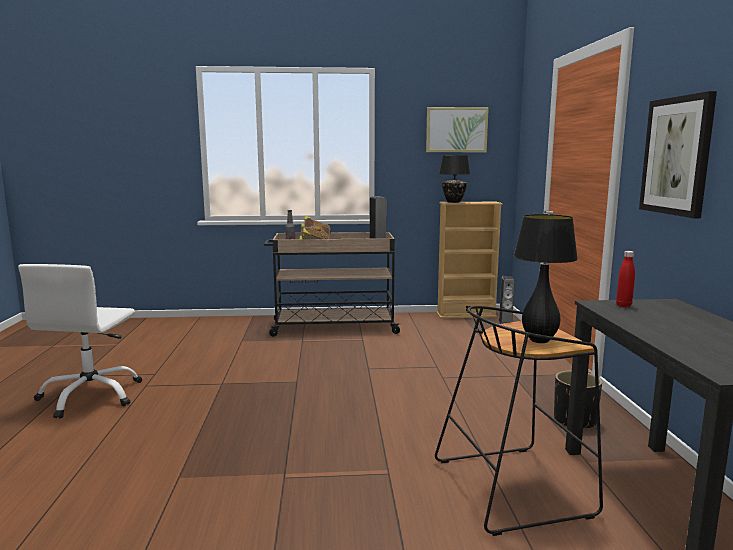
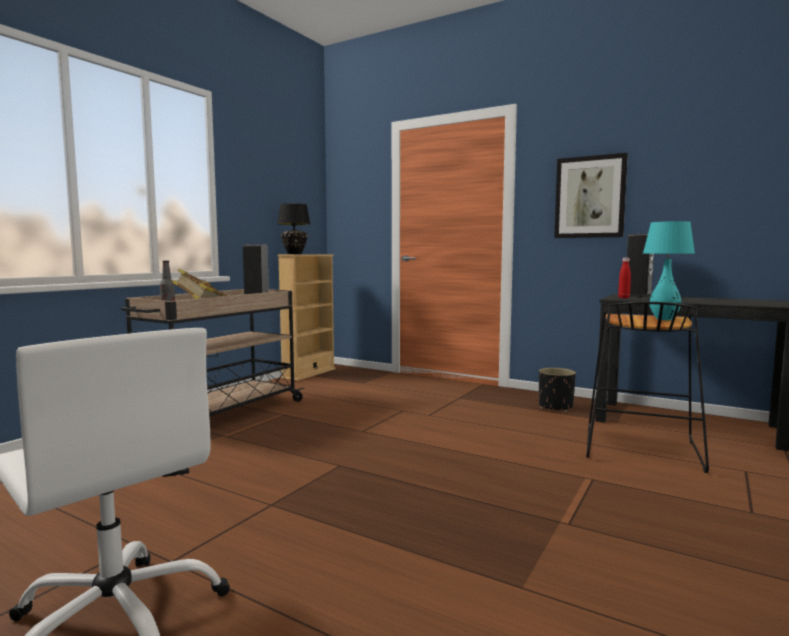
camera: 55 degrees left, 5 degrees down
picture [426,107,489,152] -> none
speaker [498,276,515,324] -> speaker moved to [627,234,654,297]
black table lamp [514,214,578,343] -> turquoise table lamp [643,221,695,320]

